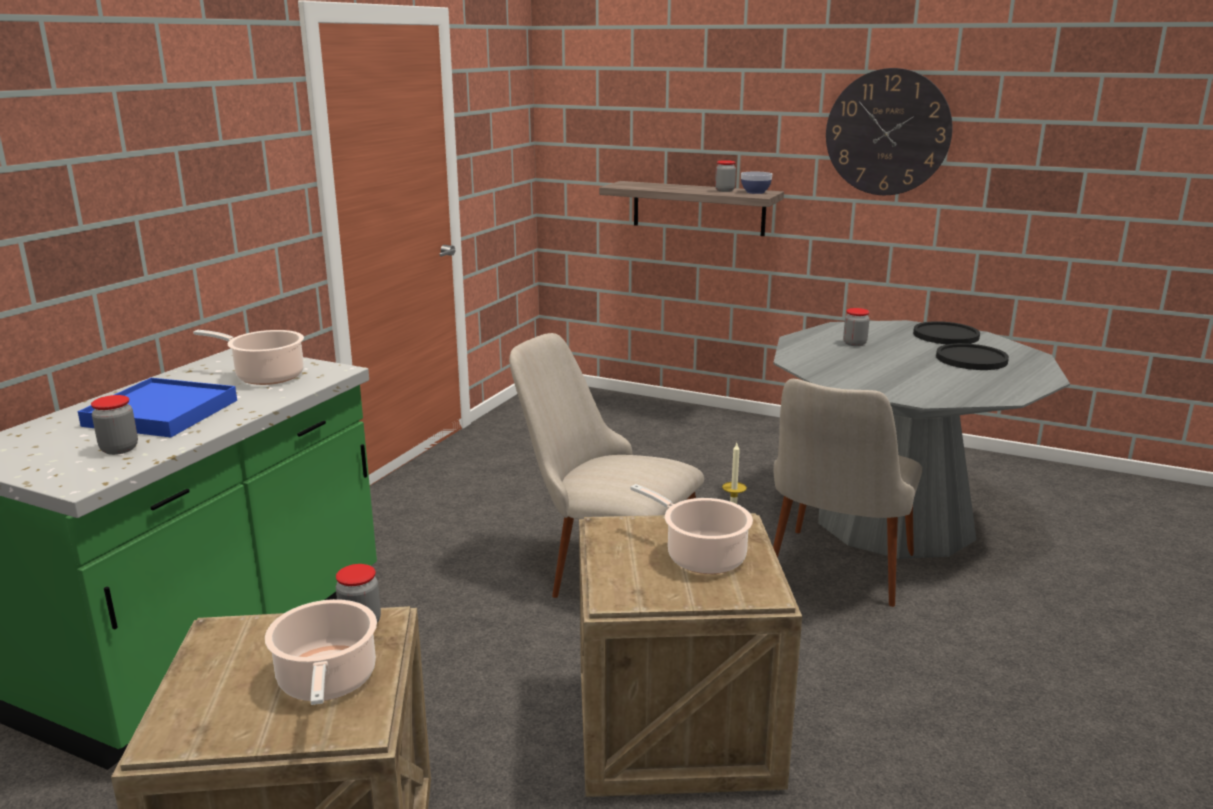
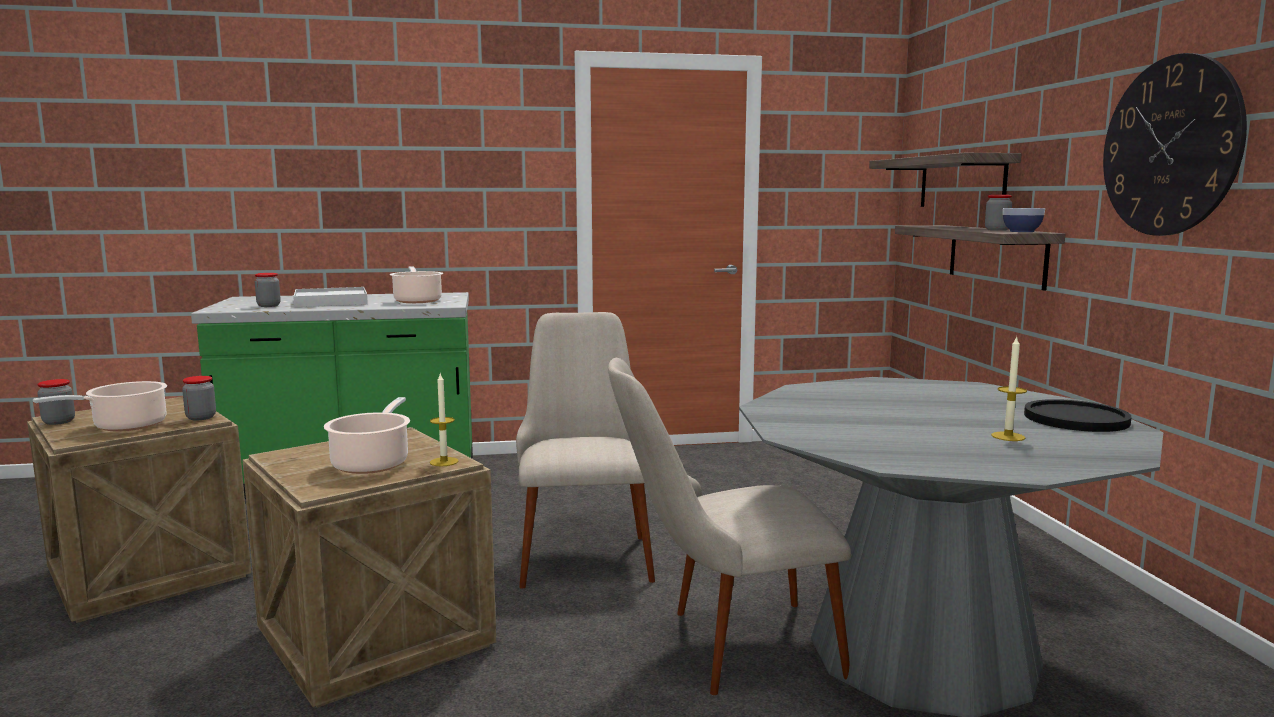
camera: 55 degrees right, 10 degrees down
blue tray [78,378,237,437] -> white tray [293,287,368,307]
jar [843,308,870,346] -> jar moved to [38,379,75,425]
black plate [936,343,1009,370] -> candle [991,336,1027,441]
none -> shelf [869,153,1021,207]

